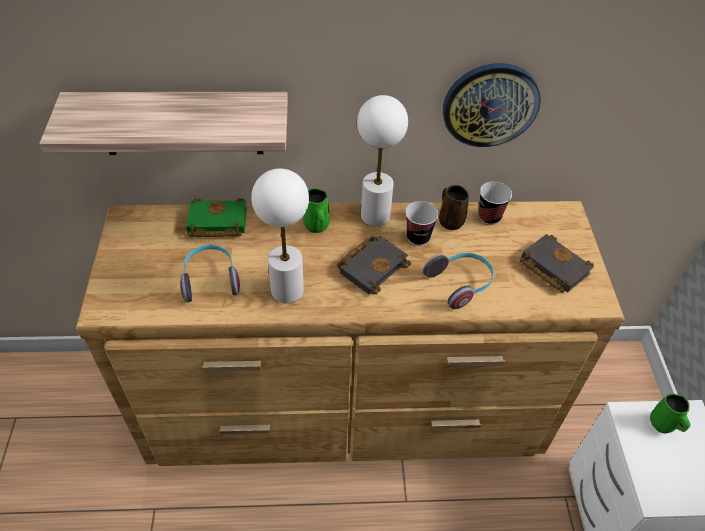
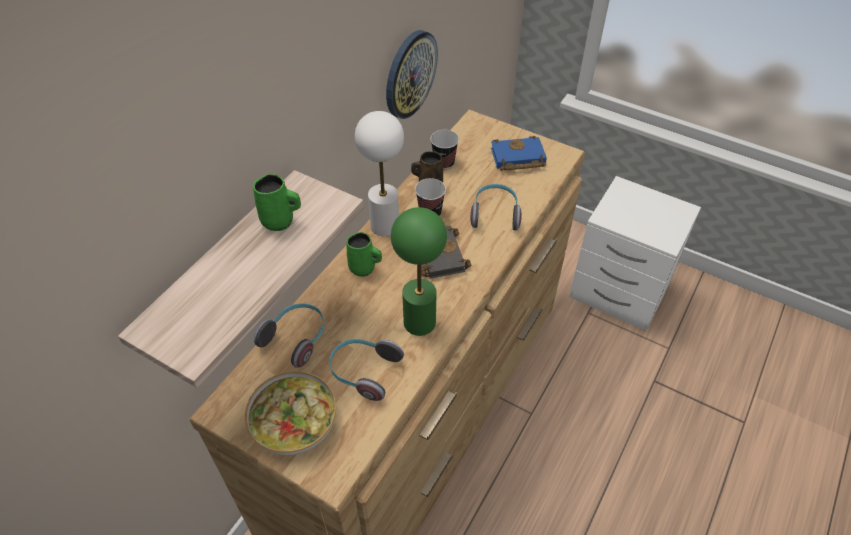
camera: 55 degrees left, 0 degrees up
green book [186,198,247,237] -> headphones [254,303,325,368]
white table lamp [251,168,309,304] -> green table lamp [391,207,447,336]
black book [519,234,594,293] -> blue book [491,136,547,171]
green mug [650,393,690,433] -> green mug moved to [253,174,301,231]
none -> bowl [245,371,336,455]

